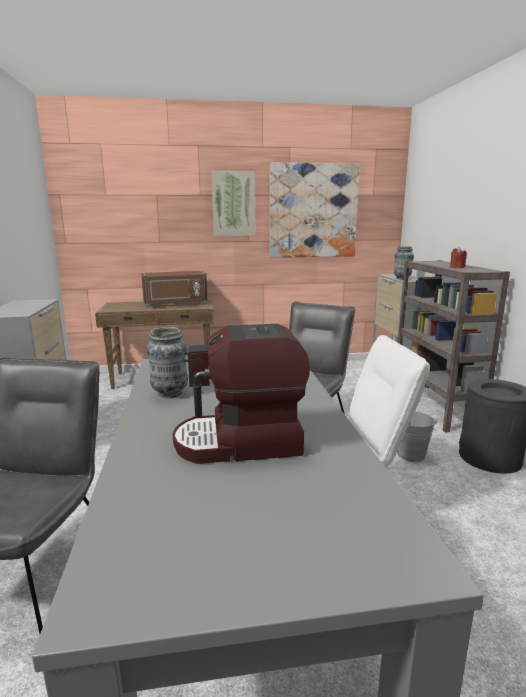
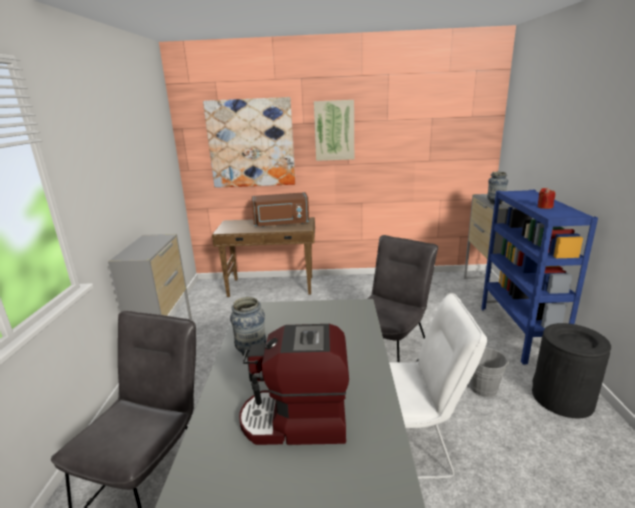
camera: 10 degrees right, 5 degrees up
picture [270,163,360,258] -> picture moved to [203,97,296,188]
grey bookcase [398,260,510,432] -> blue bookcase [481,190,598,364]

